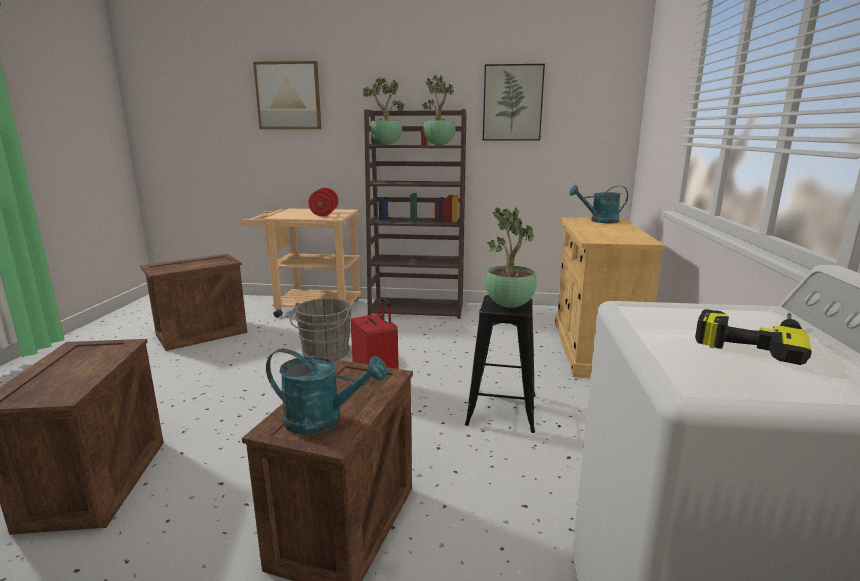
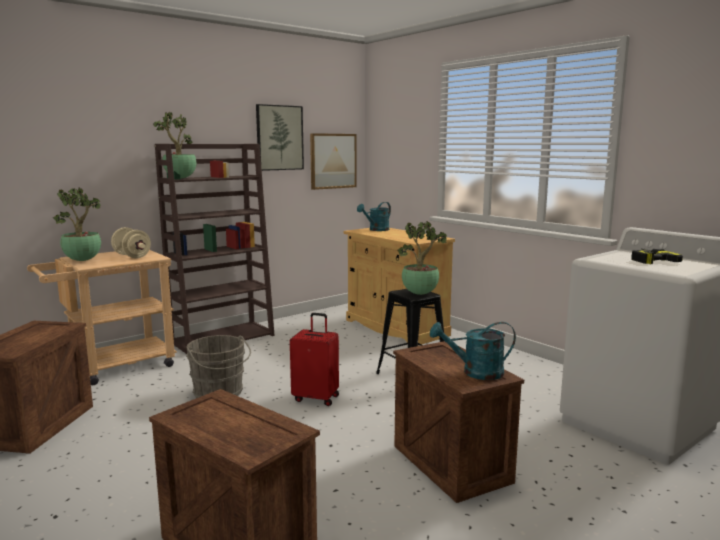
camera: 45 degrees left, 5 degrees down
picture [253,61,321,129] -> picture moved to [310,133,357,190]
turquoise watering can [266,348,387,435] -> turquoise watering can turned 150 degrees counterclockwise [430,322,516,380]
red dumbbell [308,188,338,216] -> beige dumbbell [111,227,151,258]
potted plant [422,75,456,145] -> potted plant moved to [53,188,101,261]

